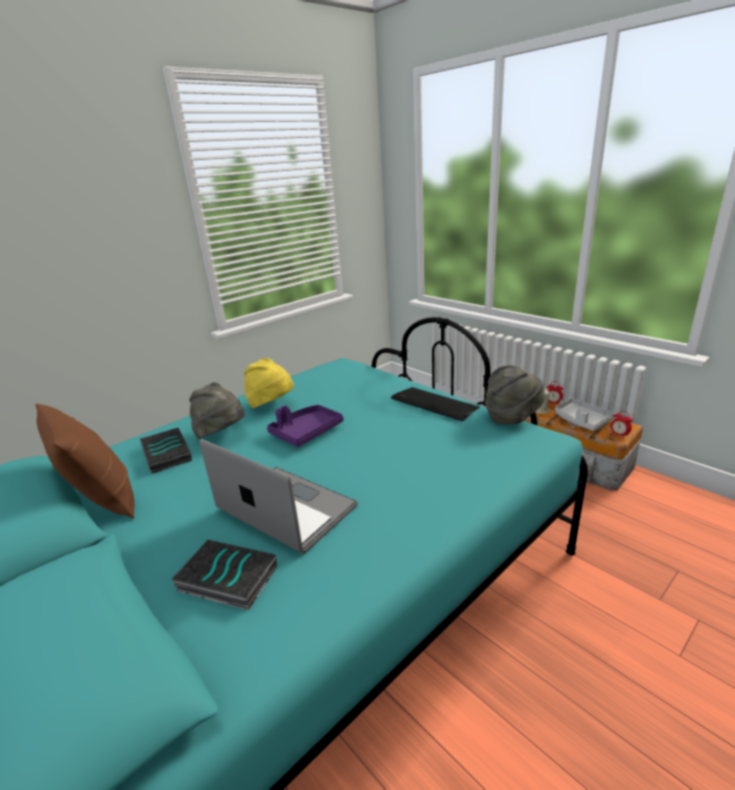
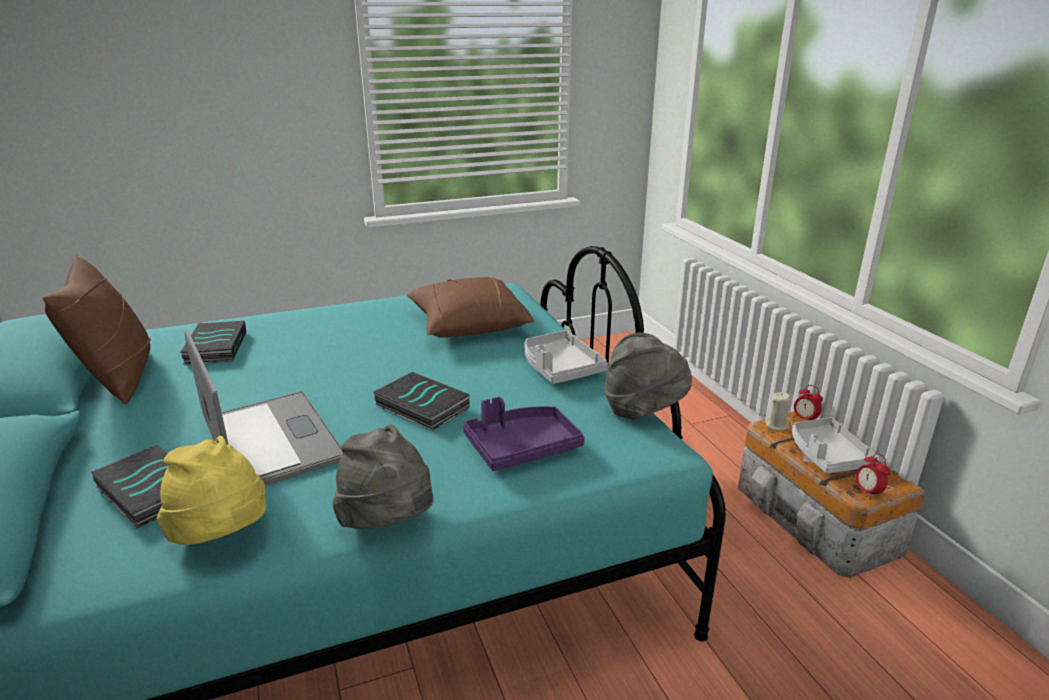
camera: 20 degrees right, 0 degrees up
grey hat [189,382,245,439] -> grey hat moved to [332,424,434,529]
yellow hat [244,358,294,408] -> yellow hat moved to [157,436,266,545]
purple tray [267,405,344,447] -> purple tray moved to [463,397,585,471]
keyboard [391,387,480,421] -> grey tray [525,330,608,384]
none -> book [373,372,470,431]
none -> brown pillow [407,277,534,338]

